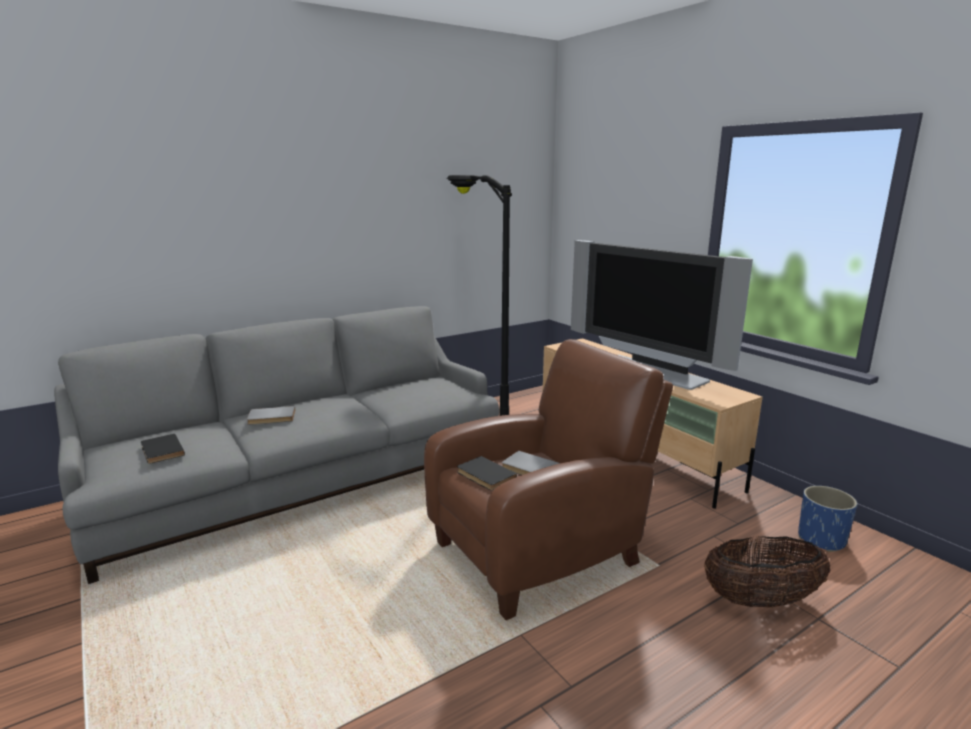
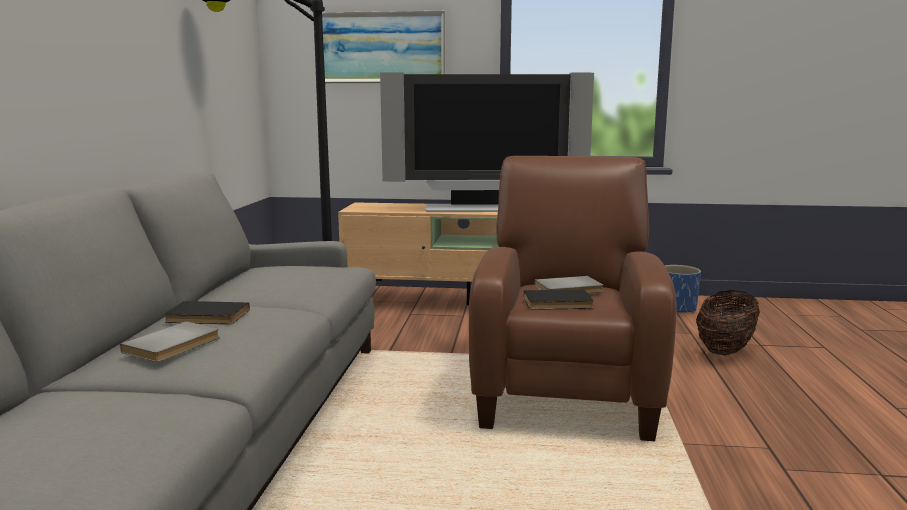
camera: 50 degrees left, 5 degrees down
black book [141,434,185,464] -> black book moved to [164,301,250,324]
none -> picture [322,11,446,83]

